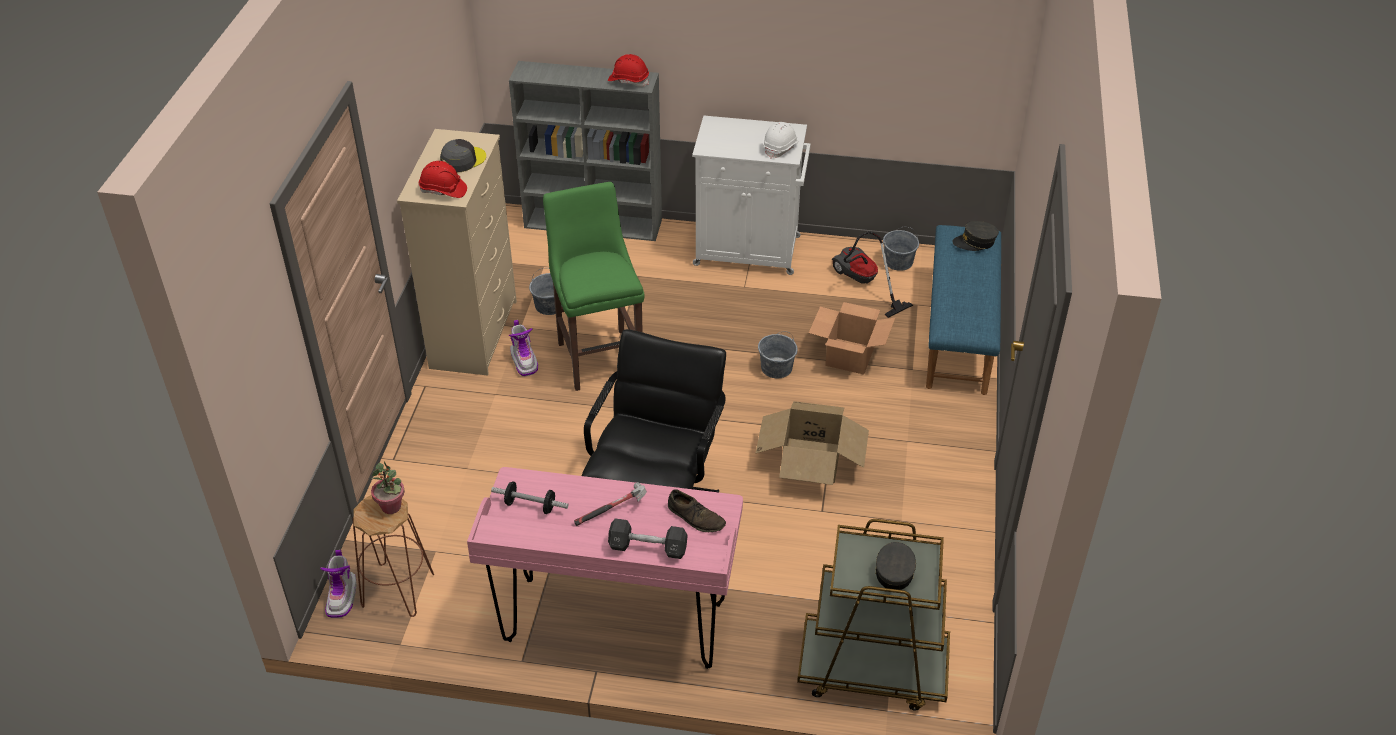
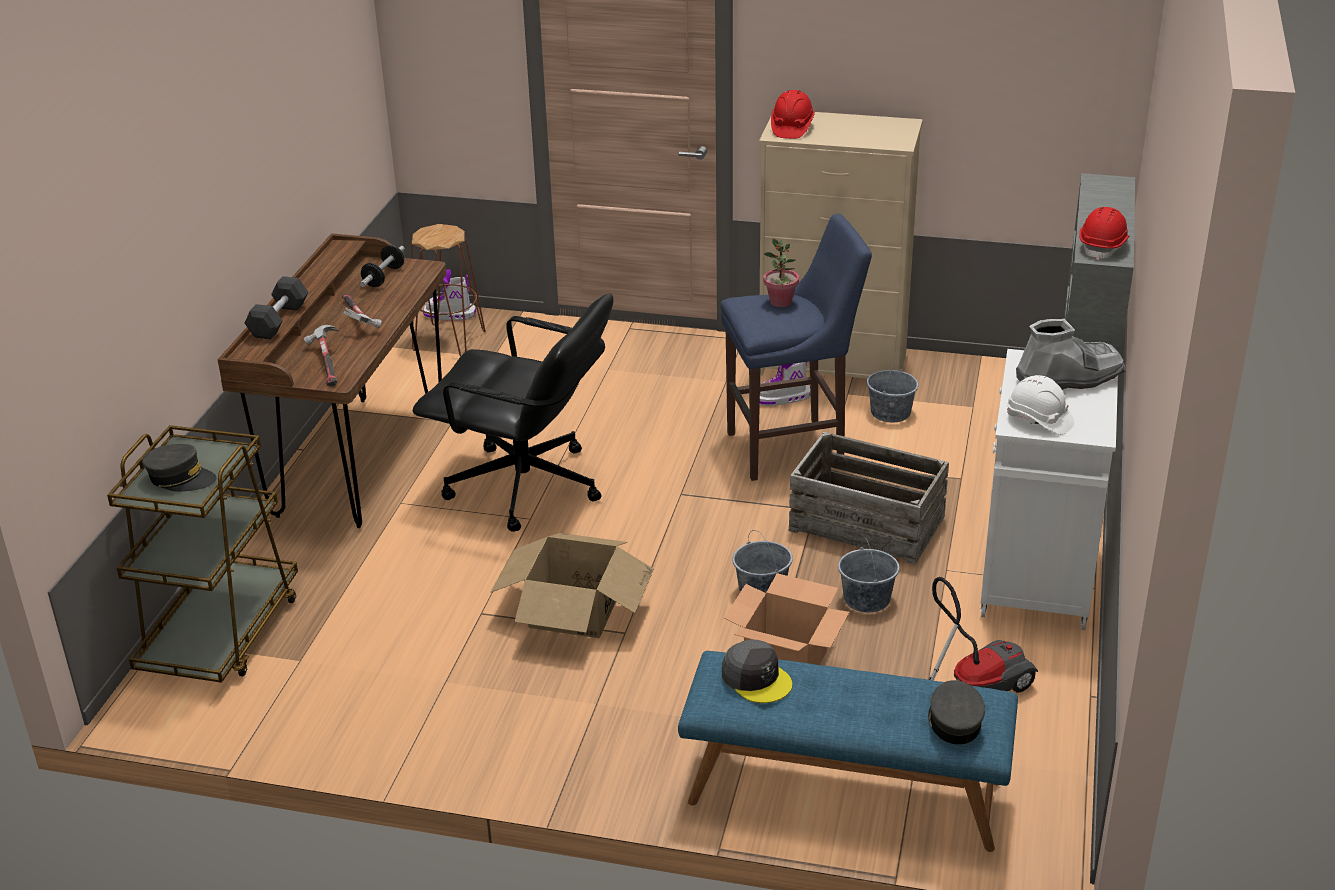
camera: 95 degrees right, 10 degrees down
potted plant [371,461,405,514] -> potted plant moved to [763,238,799,307]
grey cap [440,139,486,172] -> grey cap moved to [722,639,792,703]
pink desk [467,467,743,669] -> brown desk [217,233,446,528]
green stool [543,182,645,391] -> blue stool [721,214,872,481]
brown shoe [668,489,726,532] -> hammer [304,325,339,386]
grey bucket [883,227,919,271] -> grey bucket moved to [838,537,900,612]
none -> crate [789,432,949,565]
none -> grey boot [1016,319,1125,390]

